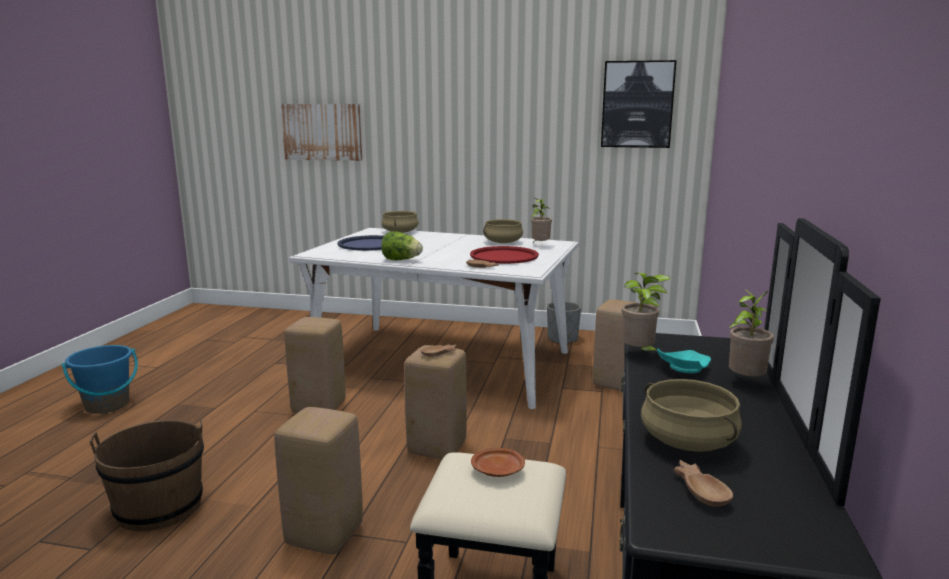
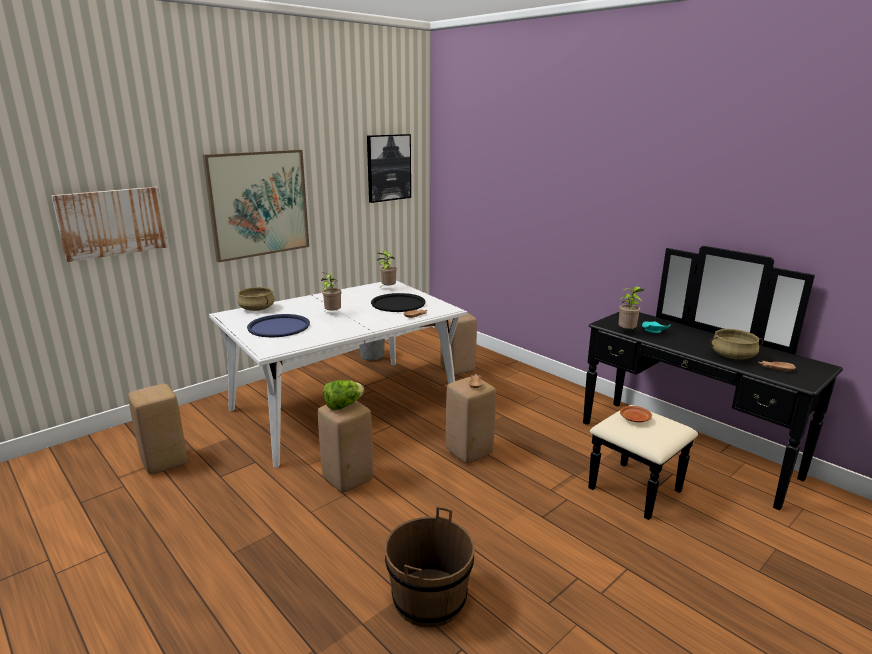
camera: 55 degrees left, 5 degrees up
blue bucket [62,345,138,414] -> none
beige stool [274,407,363,554] -> beige stool moved to [128,384,187,474]
lettuce [381,231,423,261] -> lettuce moved to [323,380,364,410]
red tray [470,246,539,264] -> black tray [371,293,426,312]
beige cooking pot [483,219,523,243] -> none
potted plant [729,289,774,376] -> potted plant moved to [321,271,341,311]
none -> picture [203,150,309,262]

